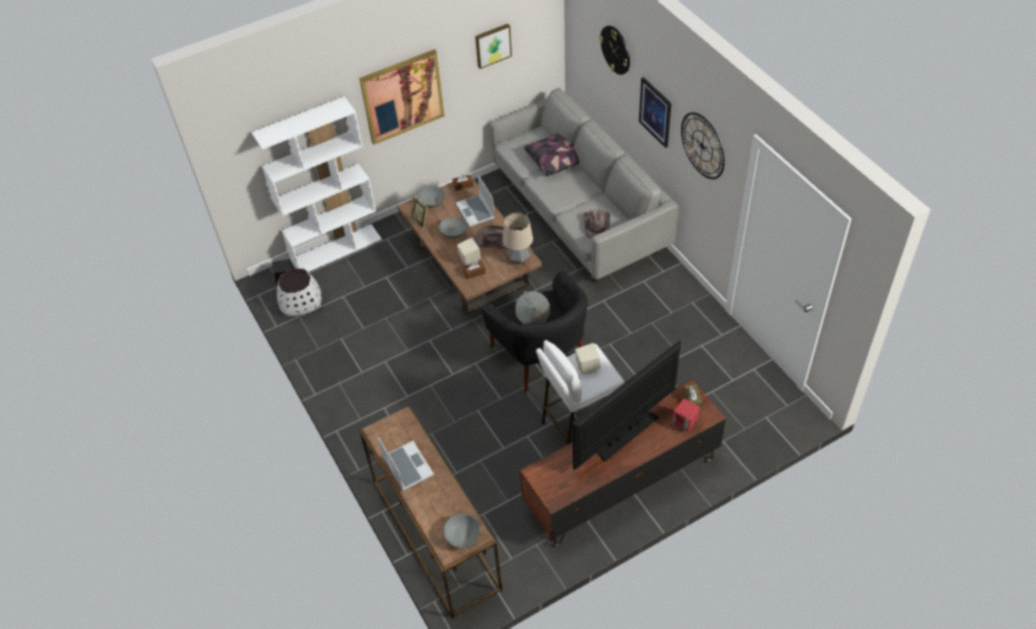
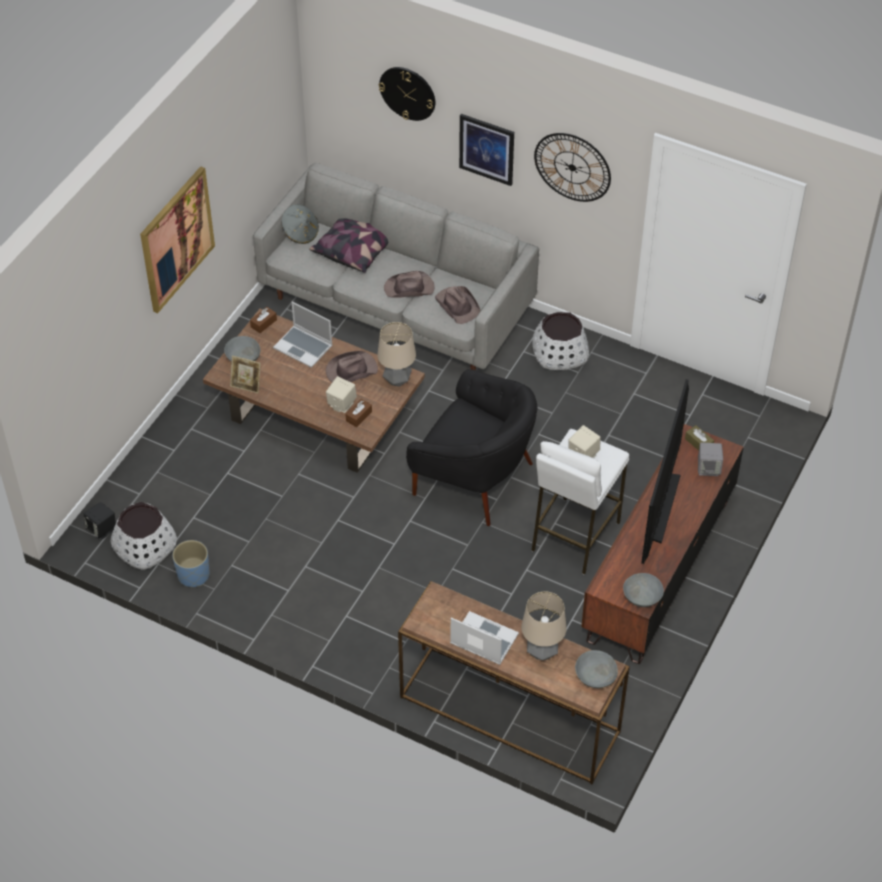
camera: 35 degrees left, 0 degrees up
white bookcase [251,96,382,272] -> none
grey bowl [439,217,467,238] -> grey bowl moved to [623,573,664,607]
picture [475,24,512,69] -> none
grey hat [515,291,550,324] -> grey hat moved to [281,204,319,244]
red speaker [671,399,700,432] -> grey speaker [698,442,723,476]
none -> blue planter [172,540,210,587]
none -> brown hat [384,271,434,298]
none -> table lamp [521,591,567,660]
none -> white planter [532,312,589,370]

